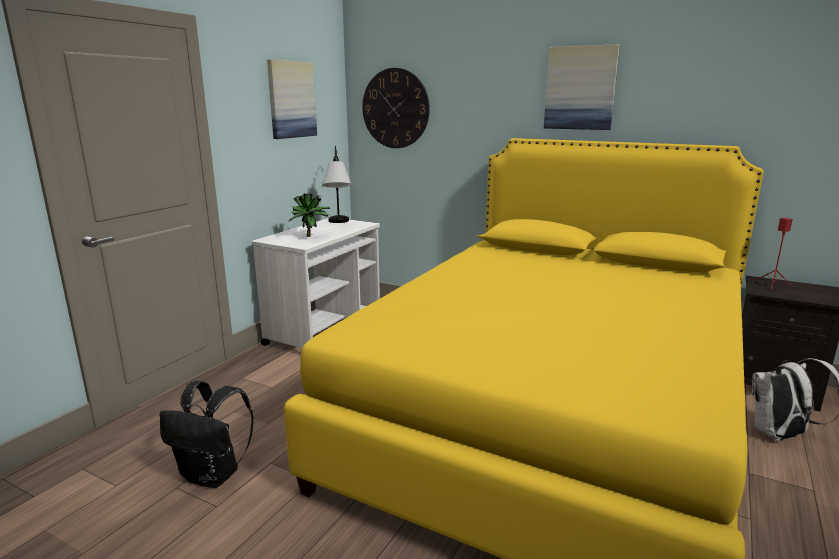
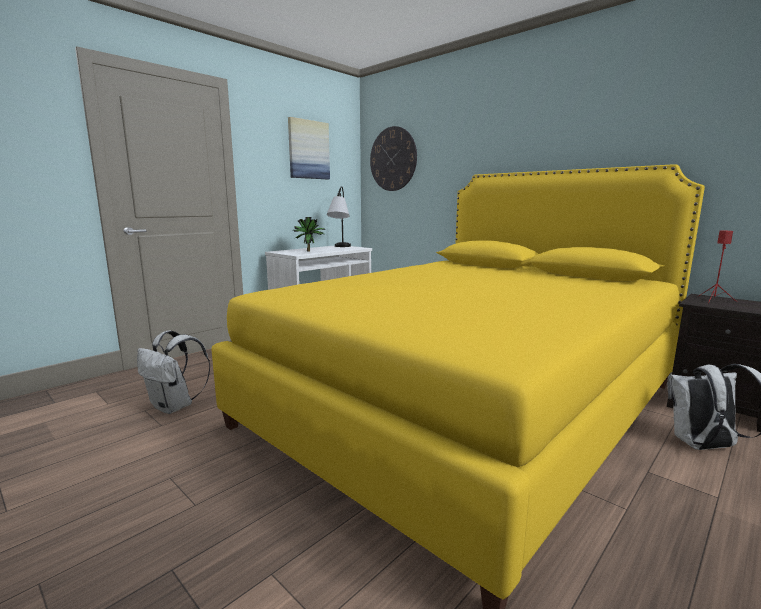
camera: 15 degrees right, 5 degrees down
black backpack [159,381,254,488] -> white backpack [137,330,210,414]
picture [544,44,620,130] -> none

